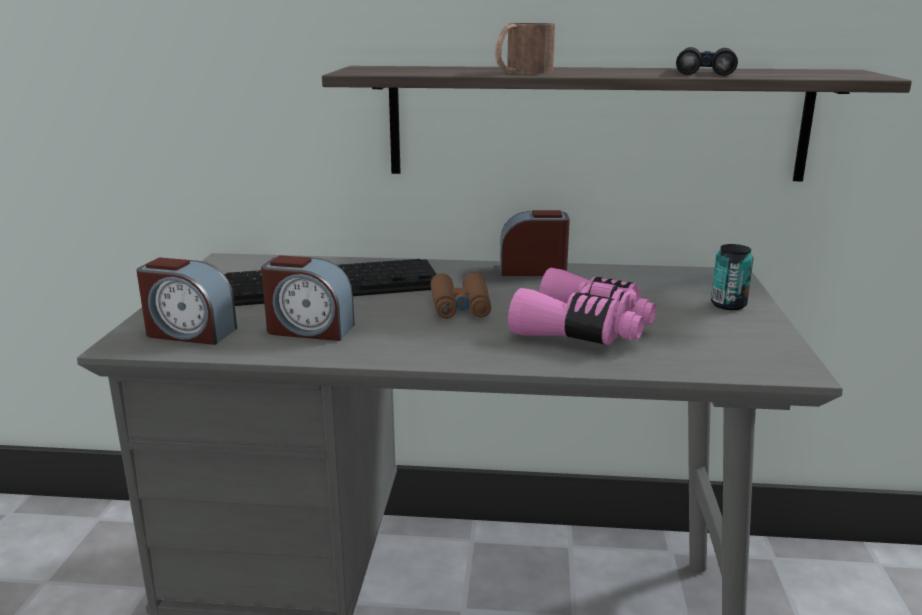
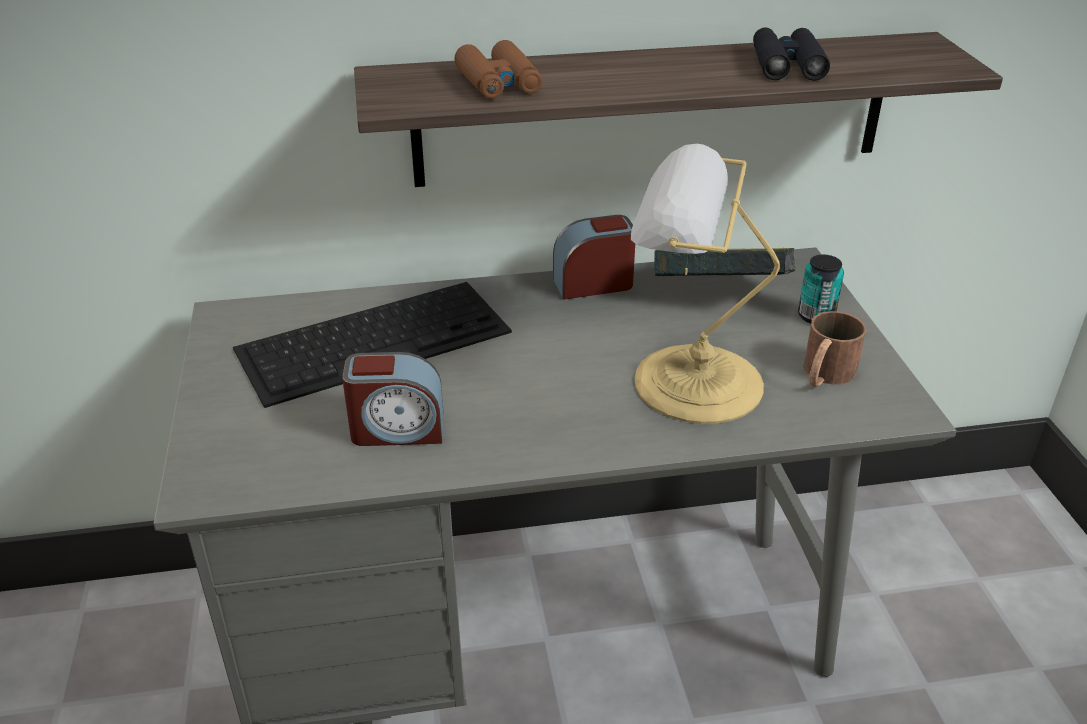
camera: 15 degrees left, 15 degrees up
alarm clock [136,257,237,345] -> none
brown binoculars [430,272,491,319] -> brown binoculars moved to [454,40,542,99]
brown mug [495,23,555,74] -> brown mug moved to [803,311,866,387]
pink binoculars [508,268,656,345] -> table lamp [631,144,780,424]
none -> book [654,248,795,276]

